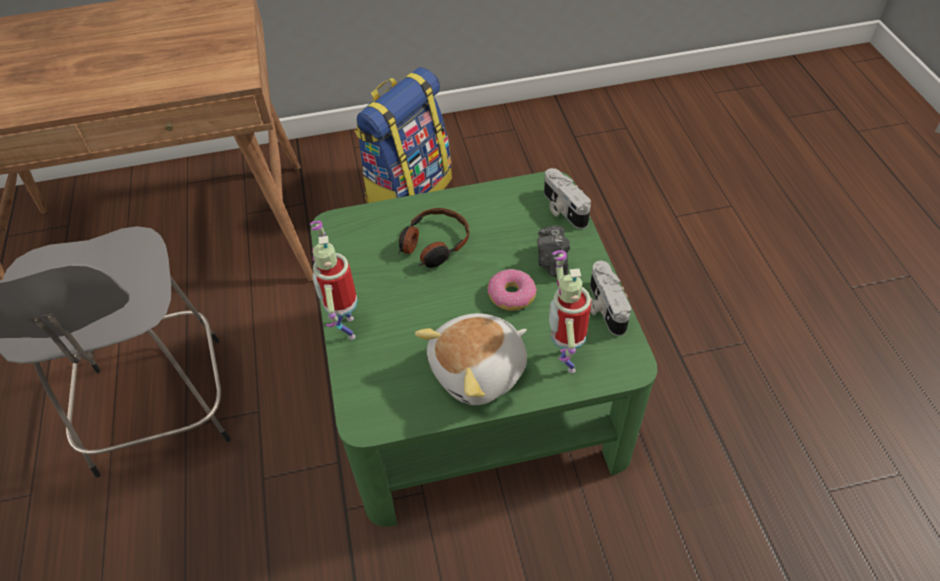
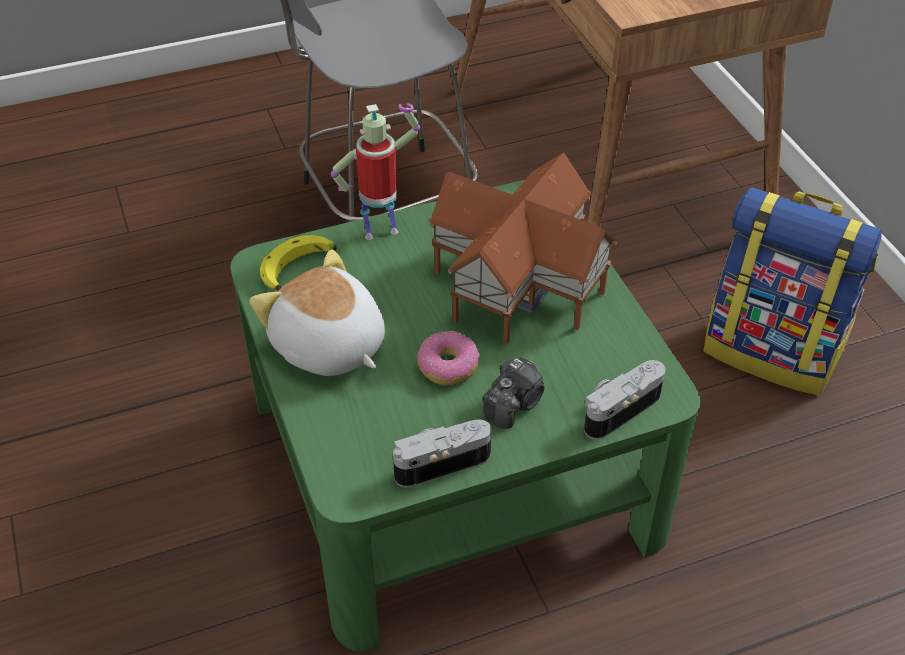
camera: 80 degrees right, 5 degrees down
headphones [398,208,469,268] -> toy house [428,153,617,345]
camera [537,226,570,277] -> camera turned 135 degrees clockwise [482,358,544,429]
toy robot [549,250,591,373] -> none
none -> banana [260,235,337,291]

